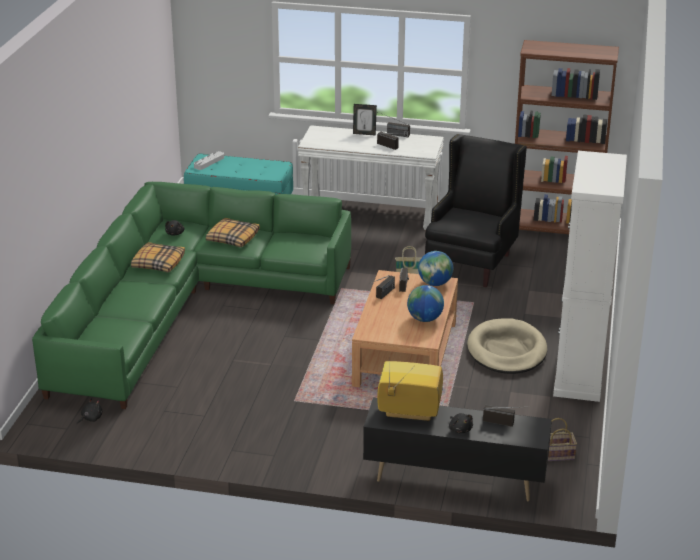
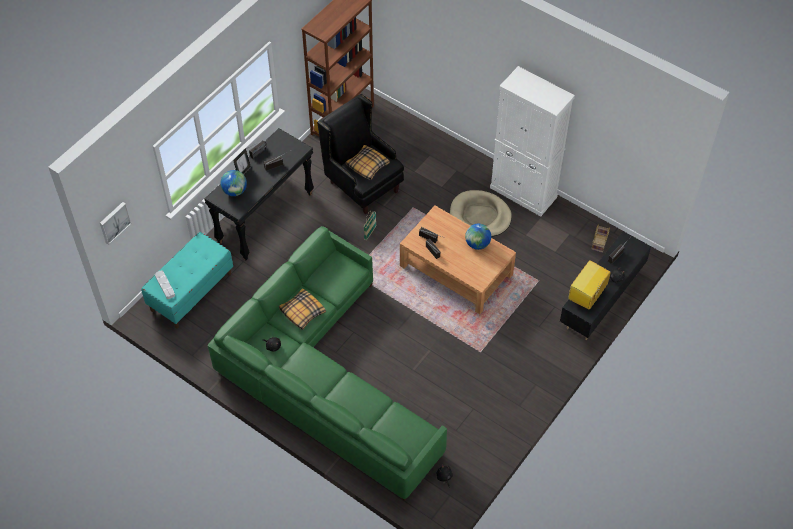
camera: 65 degrees left, 25 degrees up
pillow [131,242,185,273] -> pillow moved to [346,145,390,180]
white console table [298,125,444,232] -> black console table [204,128,314,260]
globe [418,251,453,286] -> globe moved to [220,170,247,196]
none -> picture [100,202,132,245]

